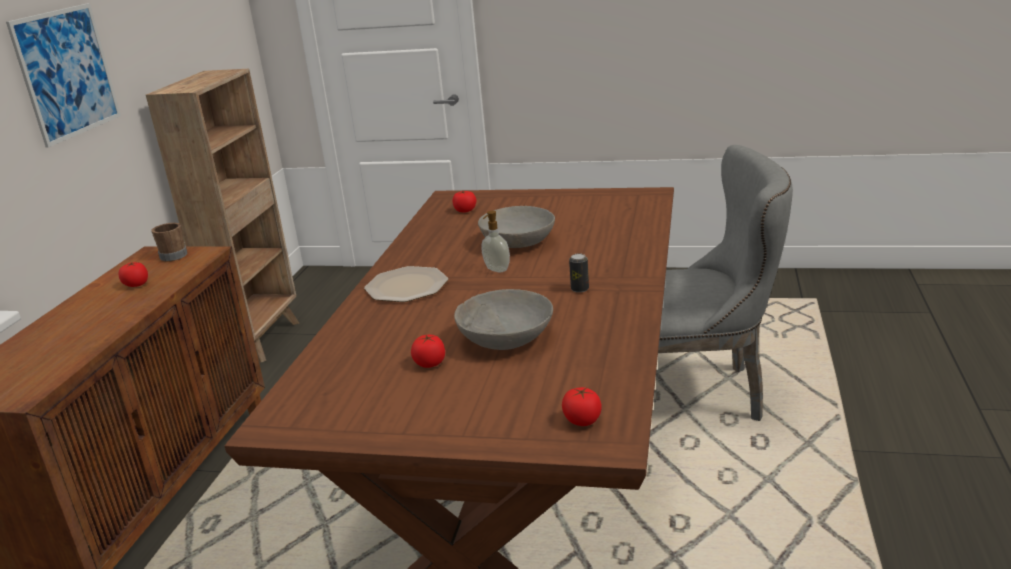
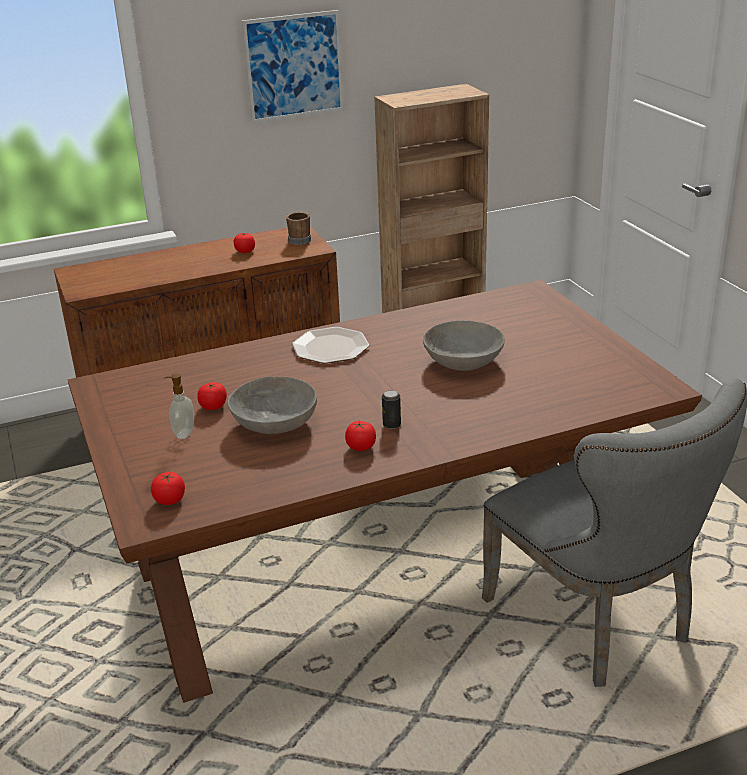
camera: 55 degrees right, 5 degrees up
tomato [453,191,476,213] -> tomato moved to [345,421,376,451]
soap dispenser [481,211,510,272] -> soap dispenser moved to [164,373,194,439]

